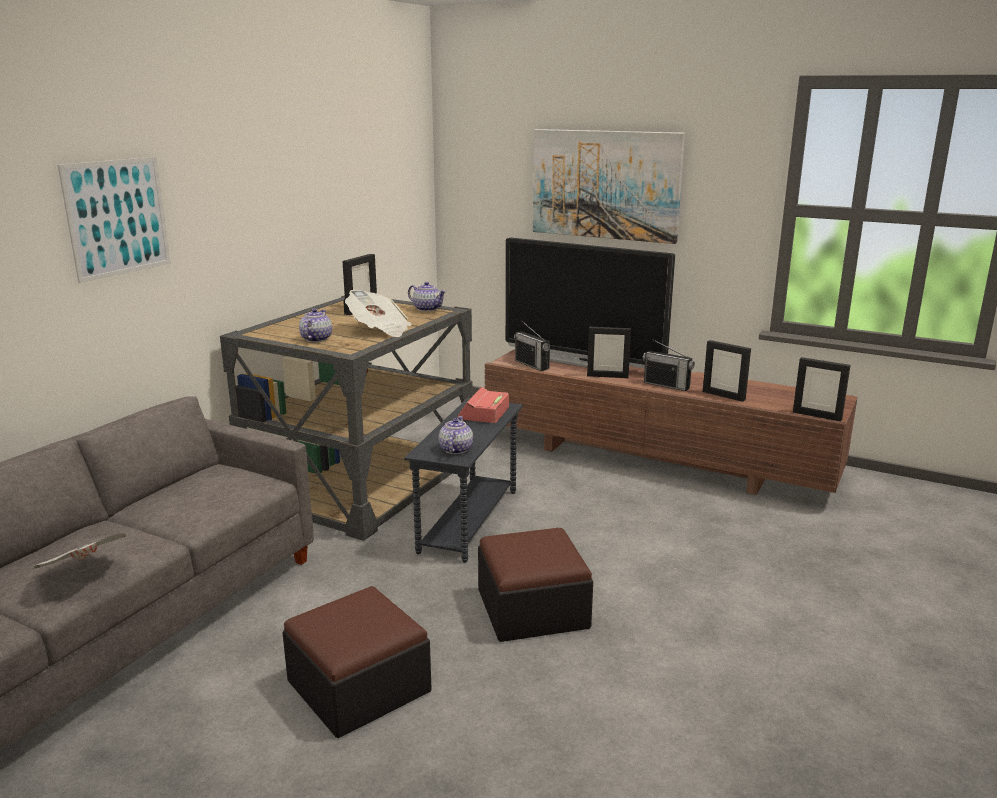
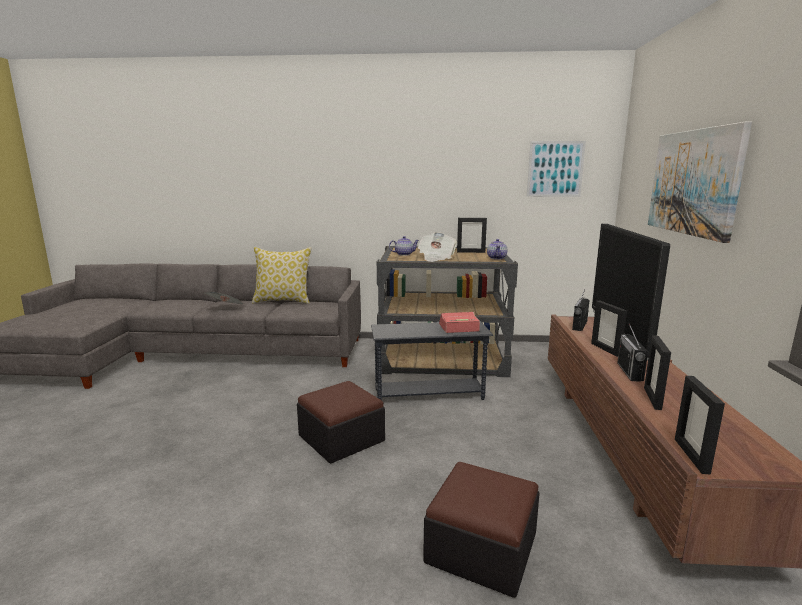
camera: 65 degrees right, 5 degrees down
picture [58,157,171,283] -> picture moved to [527,141,586,197]
ottoman [282,586,432,738] -> ottoman moved to [423,462,540,598]
teapot [439,416,473,454] -> none
none -> pillow [252,247,311,304]

